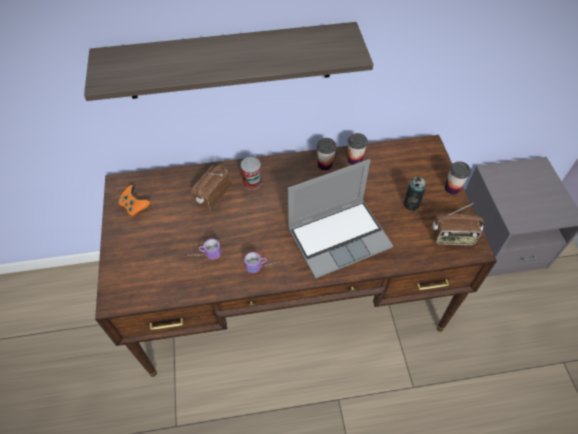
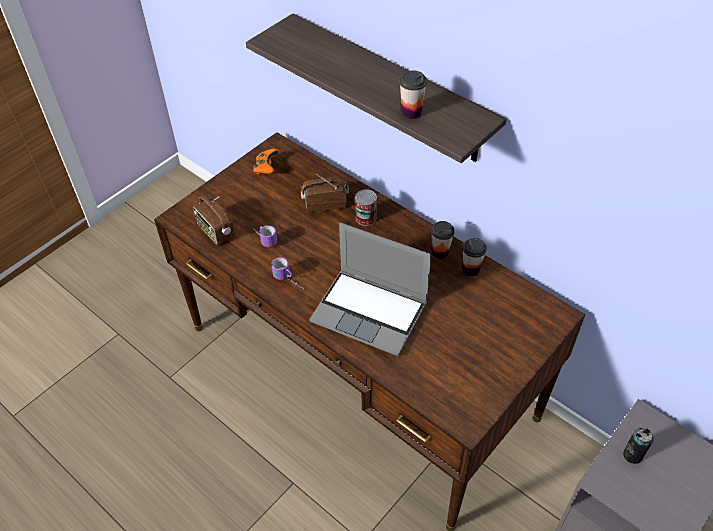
camera: 50 degrees right, 5 degrees down
can [404,177,426,211] -> can moved to [623,428,654,464]
radio [432,203,484,245] -> radio moved to [193,196,235,245]
cup [445,161,471,195] -> cup moved to [399,70,427,119]

